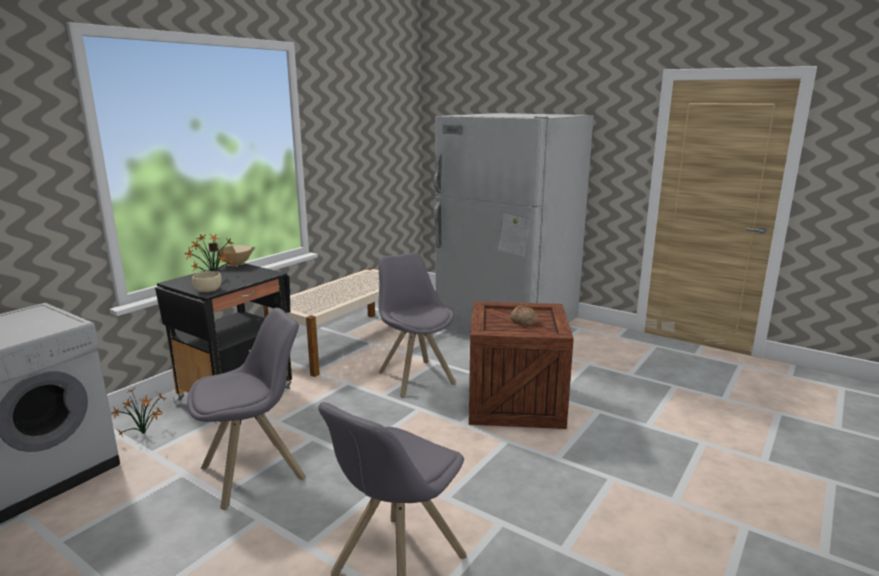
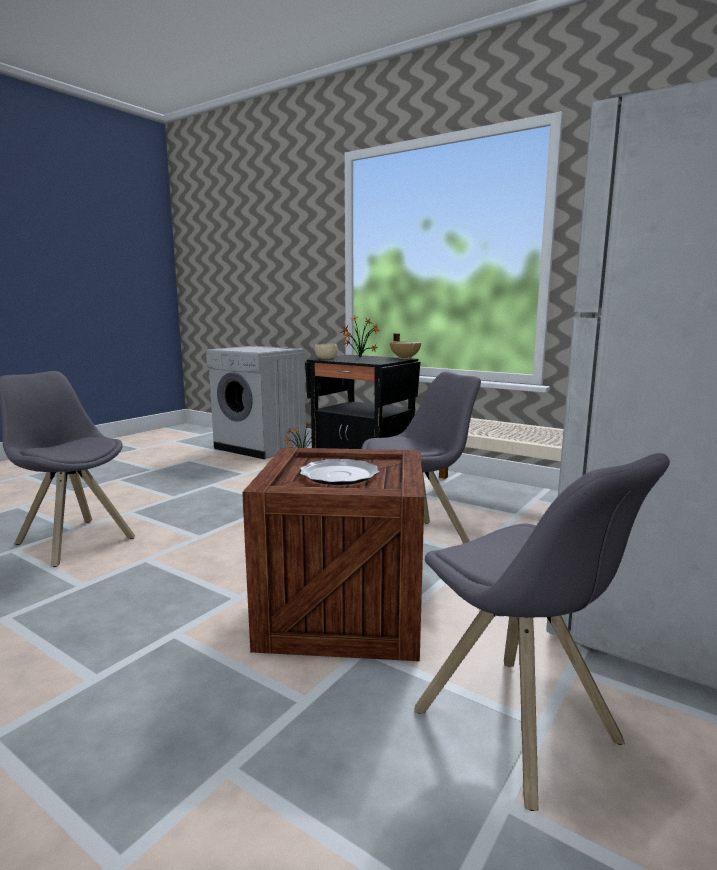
camera: 90 degrees right, 5 degrees down
grey chair [187,308,306,510] -> grey chair moved to [414,453,670,811]
bread [510,306,538,326] -> plate [300,459,379,485]

